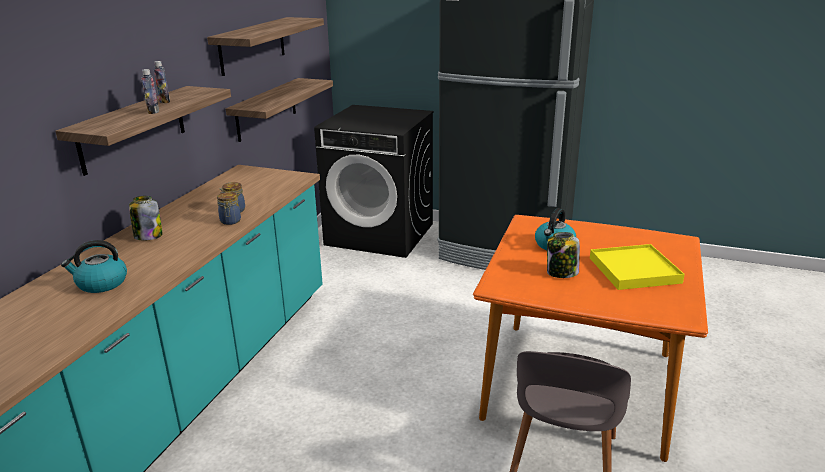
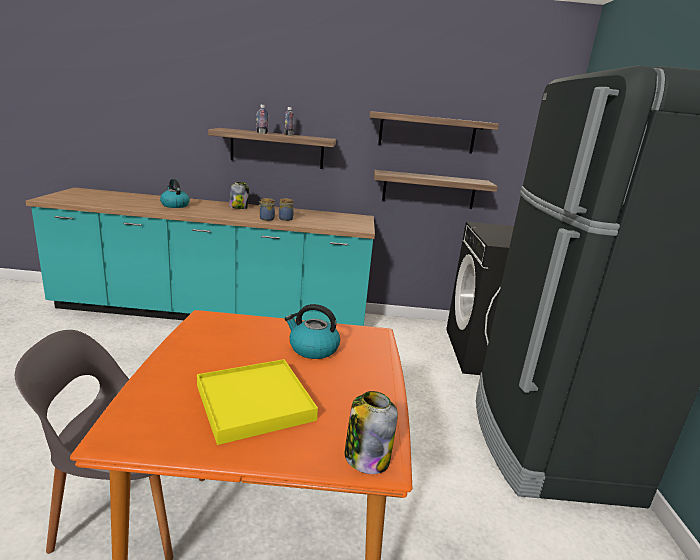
camera: 70 degrees right, 5 degrees down
jar [547,232,580,278] -> jar moved to [345,391,398,474]

